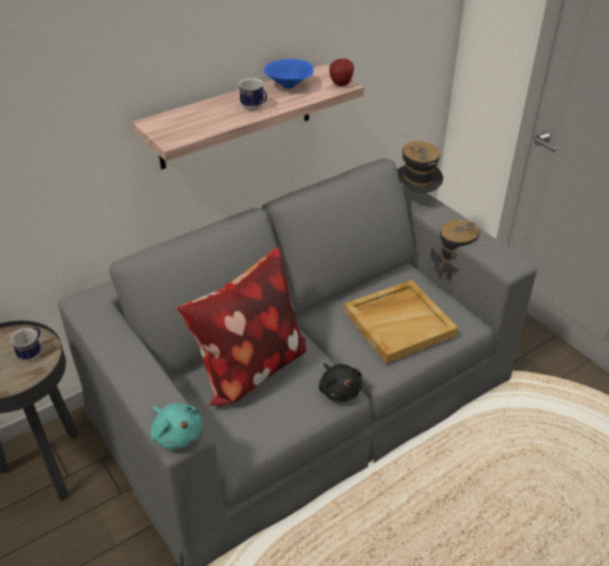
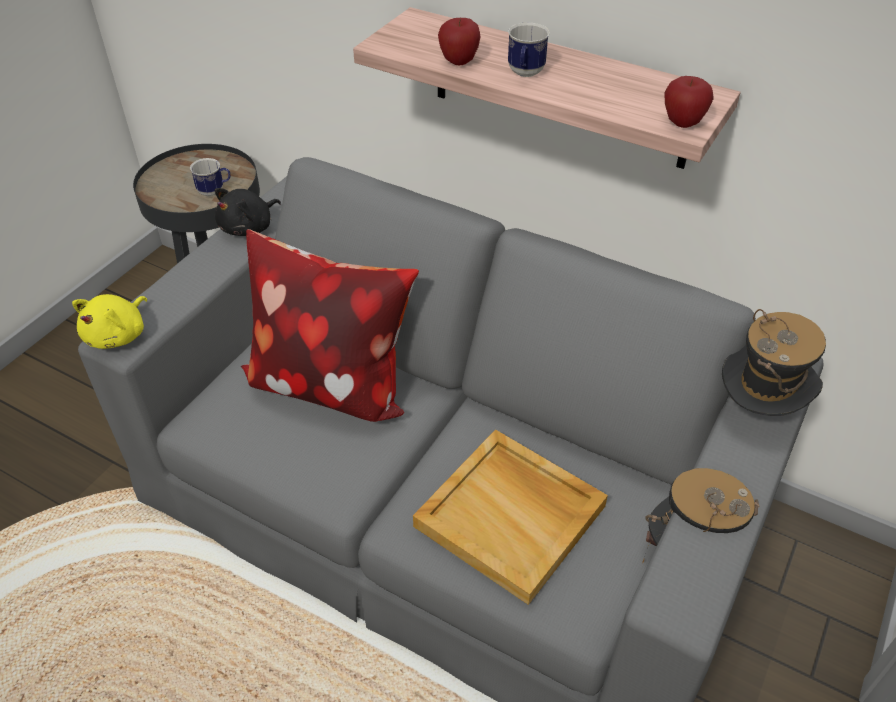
camera: 65 degrees right, 5 degrees up
turquoise plush toy [150,403,203,450] -> yellow plush toy [72,294,147,349]
blue bowl [264,59,314,89] -> none
black plush toy [319,363,363,402] -> black plush toy moved to [215,188,281,236]
none -> apple [438,18,481,65]

